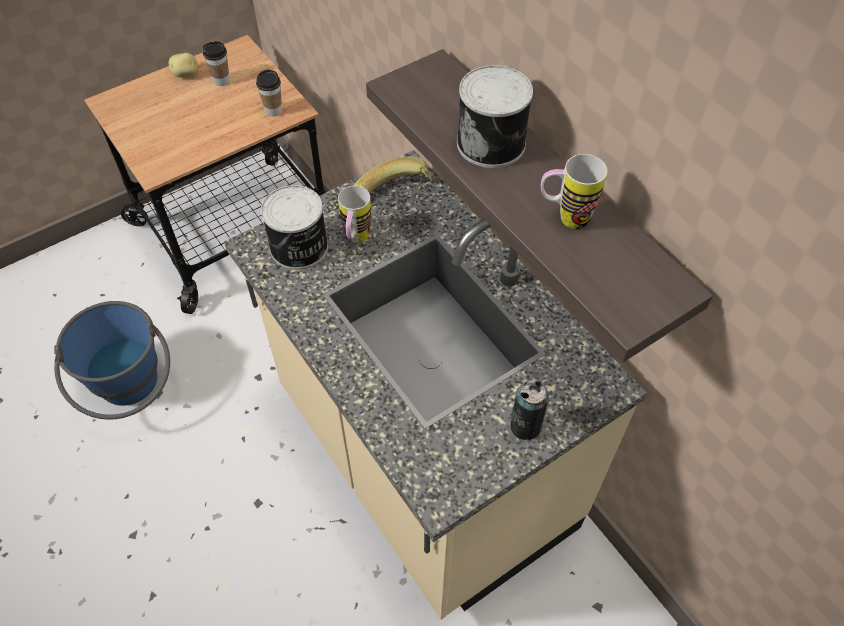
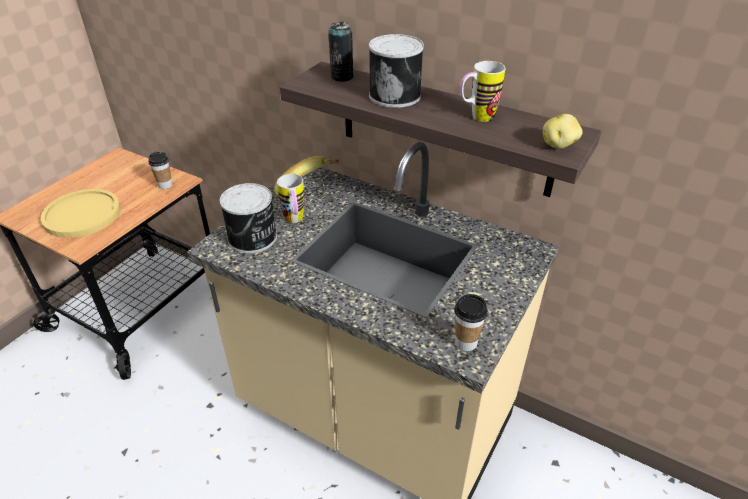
camera: 25 degrees left, 15 degrees down
blue bucket [54,301,170,420] -> none
potato [168,53,198,78] -> potato moved to [543,114,583,149]
cup [203,41,230,86] -> cup moved to [455,294,488,351]
can [511,380,549,440] -> can moved to [328,22,354,82]
none -> yellow plate [41,189,121,238]

